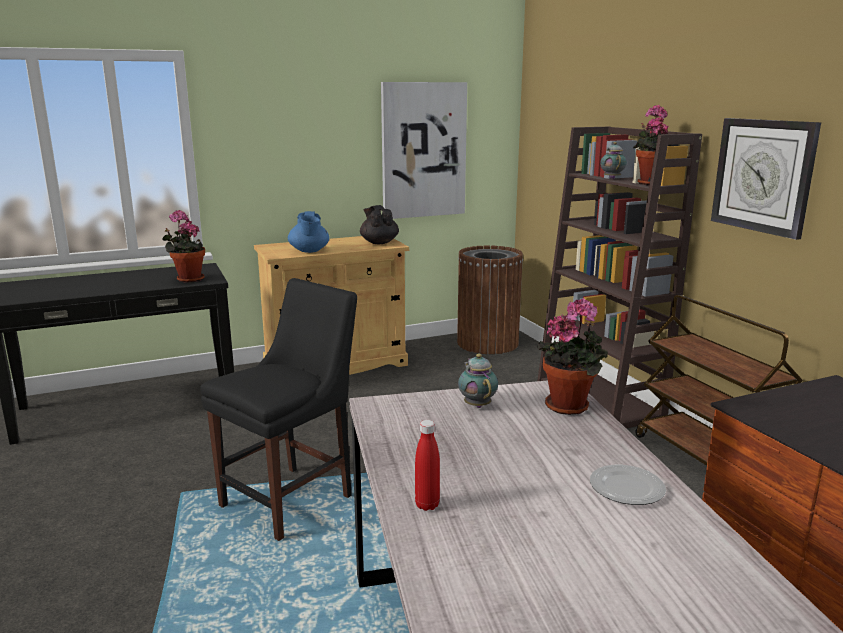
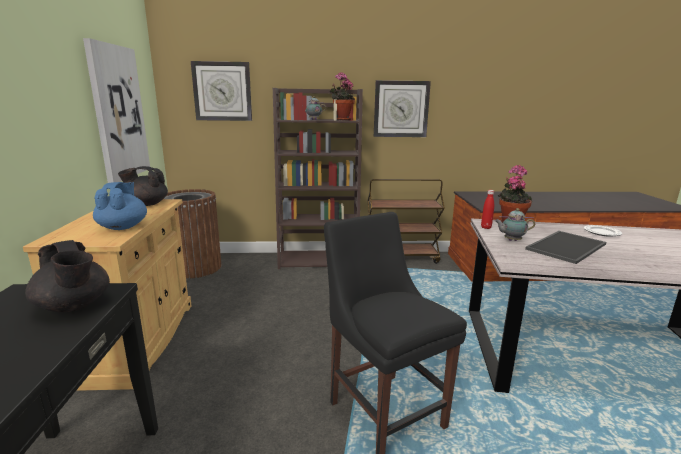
camera: 70 degrees left, 0 degrees up
potted plant [162,210,205,283] -> black teapot [25,240,110,312]
blue teapot [288,211,329,253] -> blue teapot turned 105 degrees counterclockwise [93,182,147,230]
red bottle [415,420,440,511] -> red bottle moved to [481,190,494,229]
none -> wall clock [191,61,252,121]
none -> tray [525,231,606,264]

